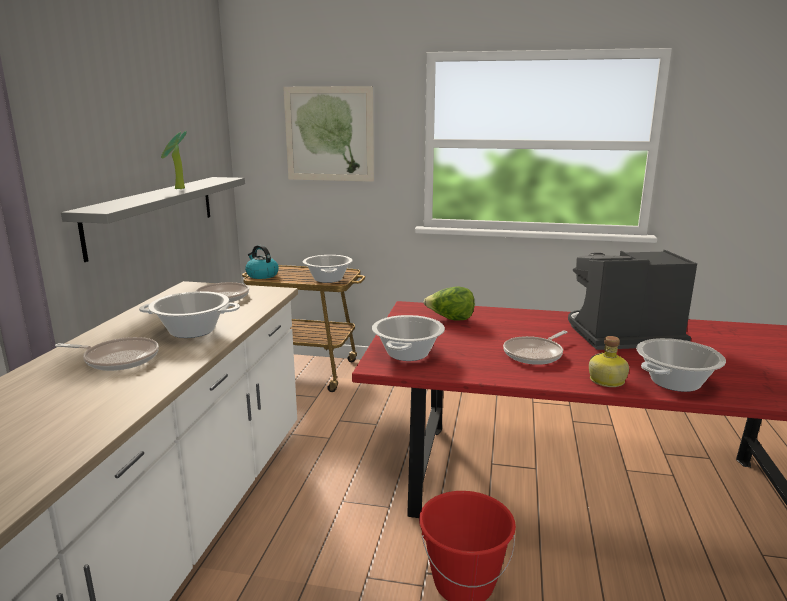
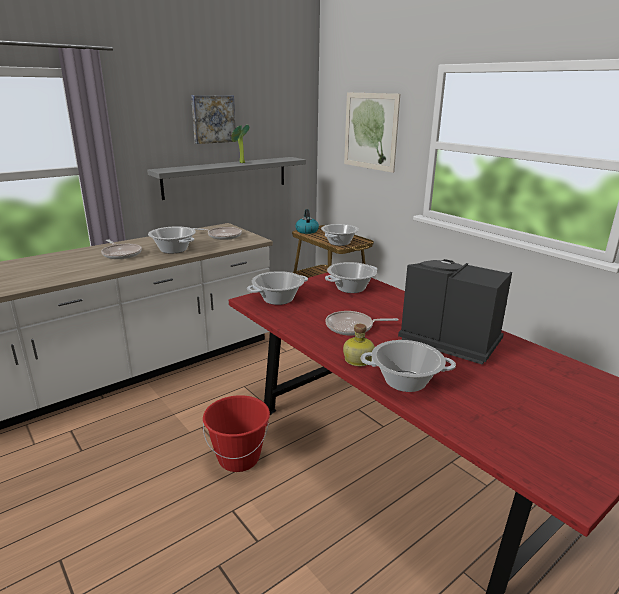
camera: 40 degrees right, 5 degrees up
lettuce [424,286,475,320] -> cooking pot [325,262,377,293]
none -> picture [191,95,235,144]

